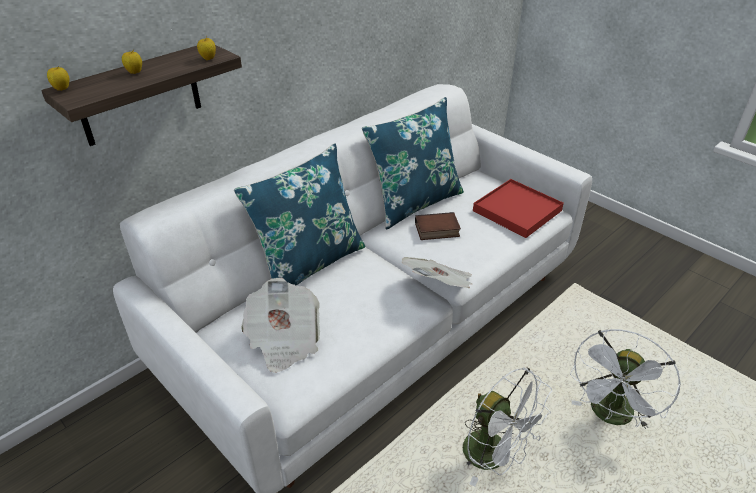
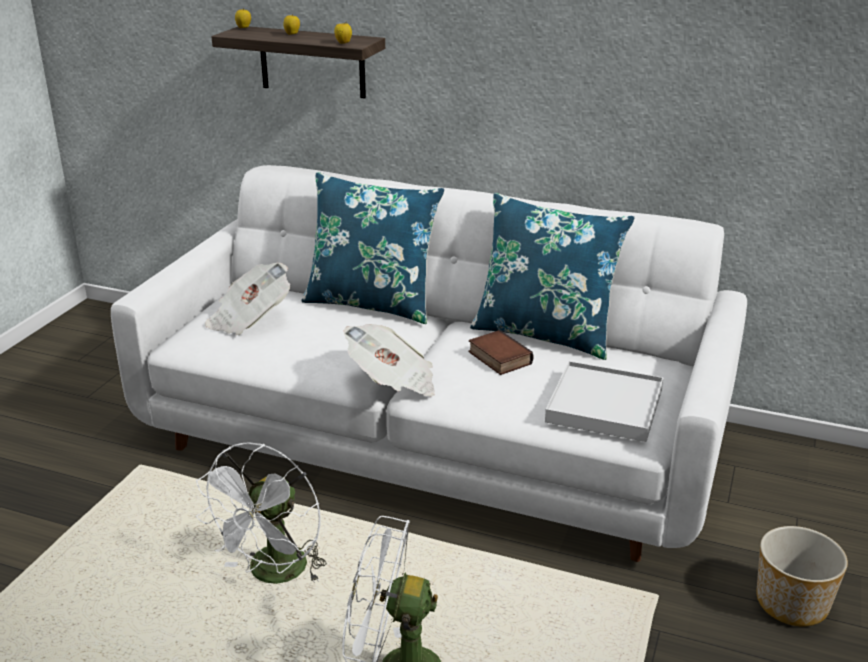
camera: 65 degrees right, 10 degrees down
red tray [473,179,564,238] -> white tray [545,361,664,442]
none -> planter [756,526,848,627]

